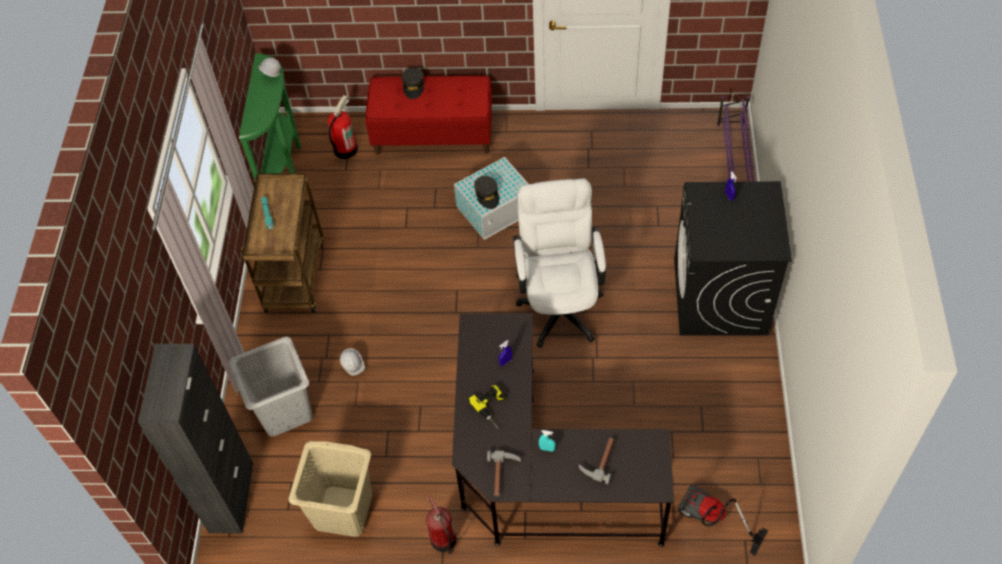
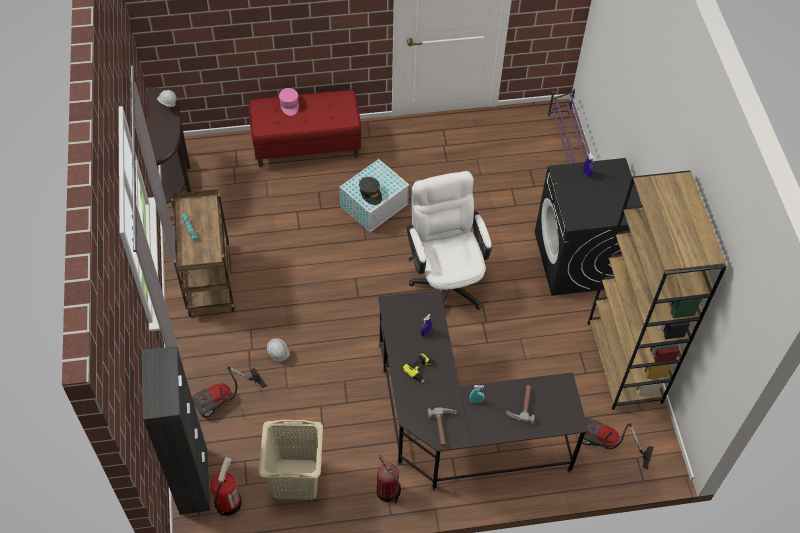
camera: 15 degrees left, 0 degrees up
grey laundry basket [229,337,313,437] -> vacuum cleaner [192,366,267,418]
green console table [239,53,301,179] -> brown console table [148,87,191,203]
fire extinguisher [328,95,358,159] -> fire extinguisher moved to [211,457,242,516]
grey cap [402,67,424,99] -> pink cap [279,88,299,116]
none -> brown bookcase [588,170,727,410]

